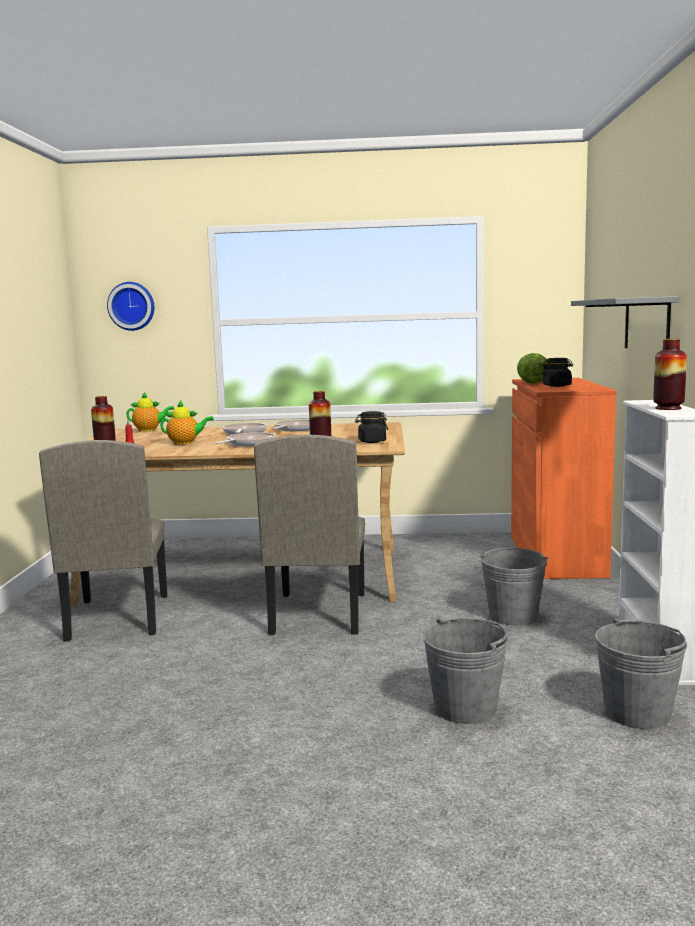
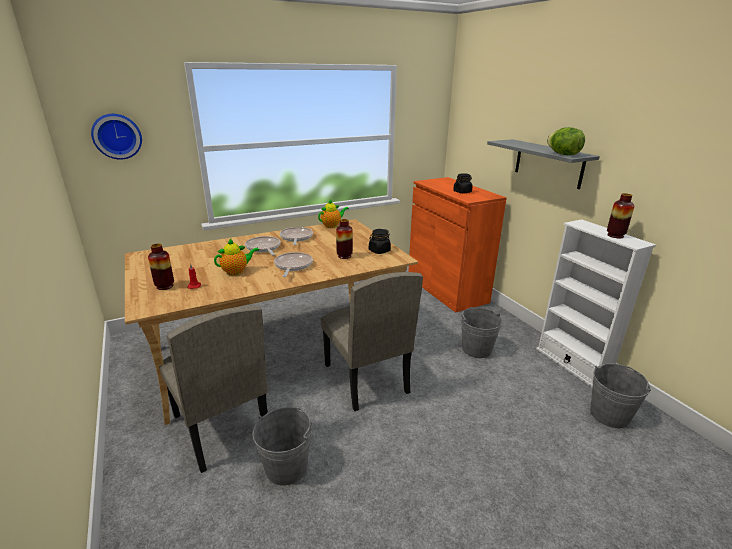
camera: 30 degrees left, 15 degrees up
teapot [126,392,174,432] -> teapot moved to [318,199,349,228]
grey bucket [423,617,508,724] -> grey bucket moved to [252,407,312,485]
lettuce [517,353,547,384] -> lettuce moved to [547,127,585,155]

